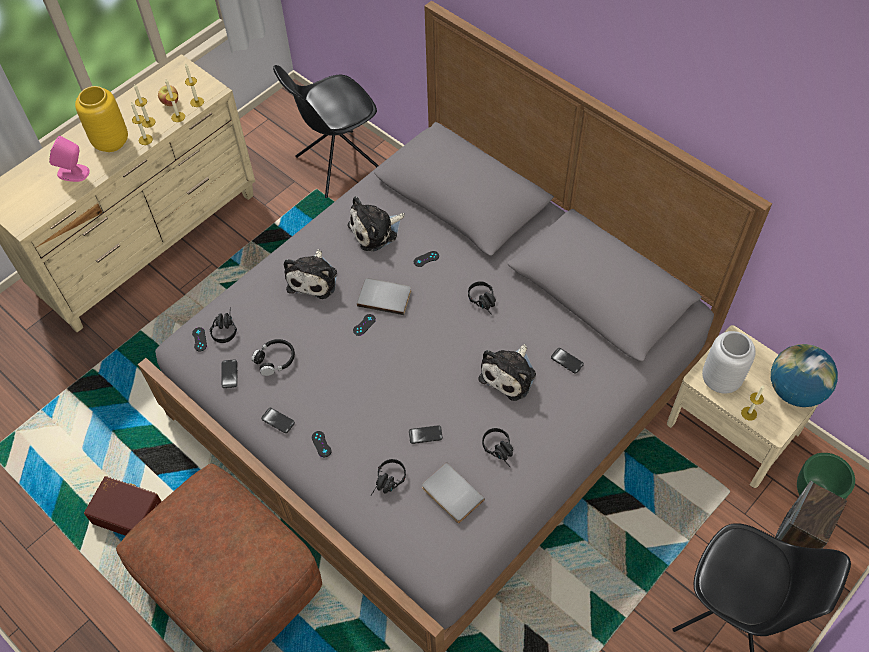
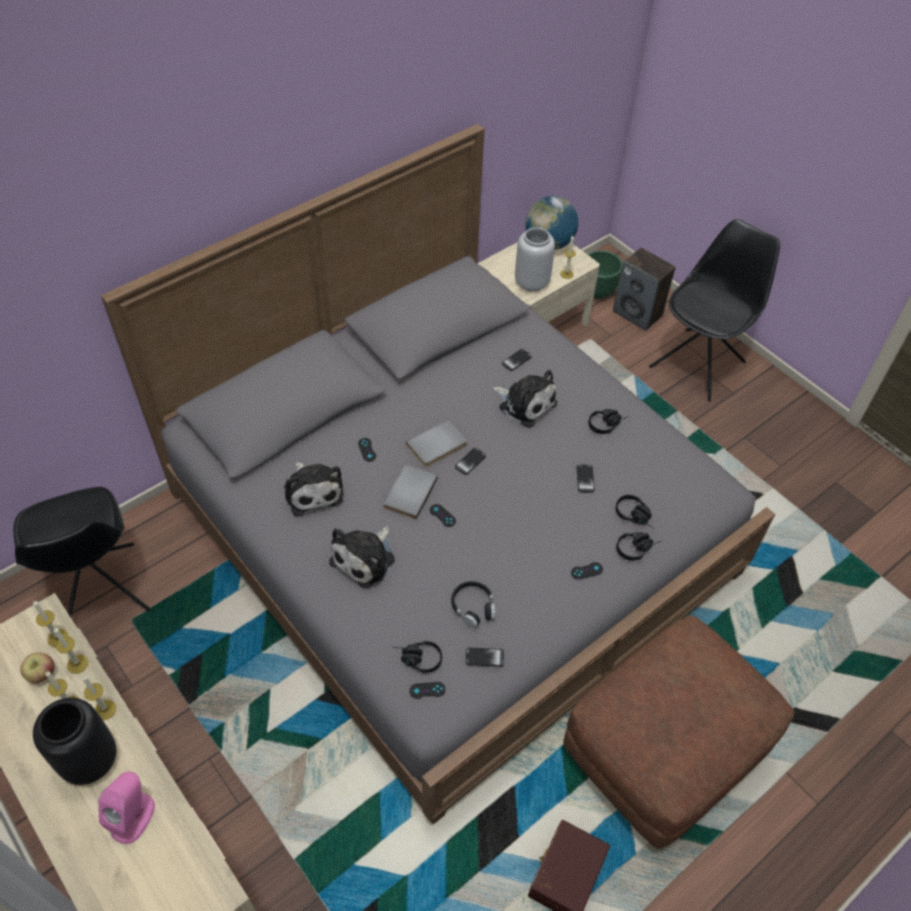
camera: 85 degrees left, 5 degrees down
yellow vase [75,86,128,152] -> black vase [33,698,117,785]
phone [261,408,295,433] -> phone moved to [455,448,486,475]
plush toy [284,249,337,299] -> plush toy turned 105 degrees clockwise [329,526,395,588]
grey book [422,462,485,523] -> grey book moved to [406,419,468,467]
black headphones [468,281,496,315] -> black headphones moved to [616,532,663,561]

